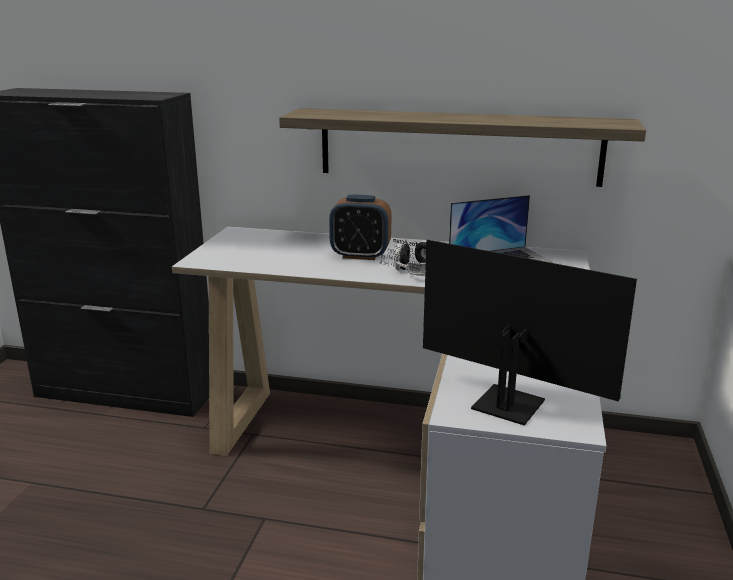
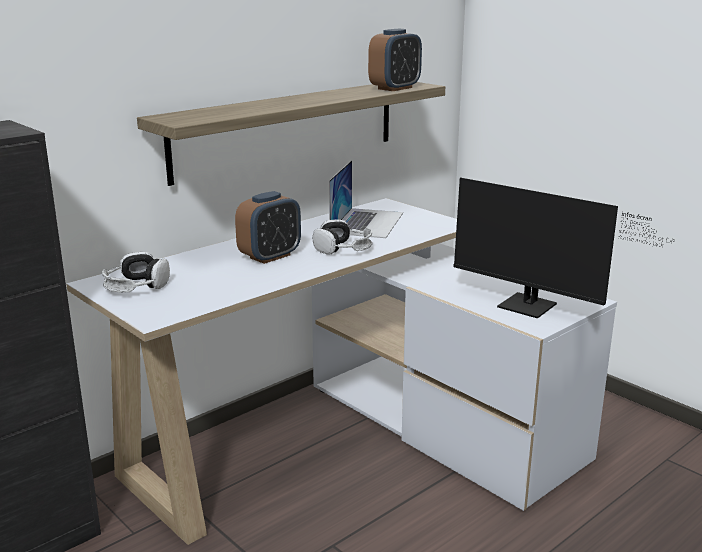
camera: 55 degrees left, 0 degrees up
monitor [371,239,637,426] -> monitor turned 120 degrees counterclockwise [453,178,675,319]
none -> headphones [102,252,170,292]
none -> alarm clock [368,29,422,91]

